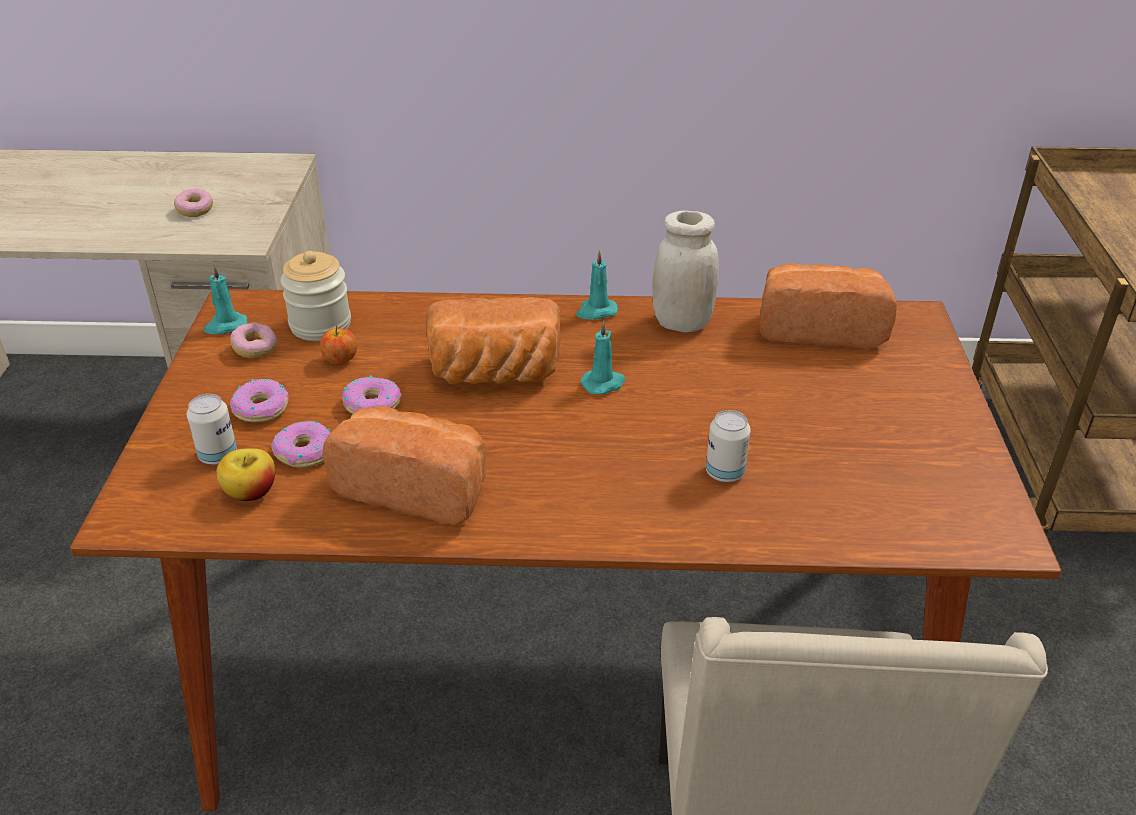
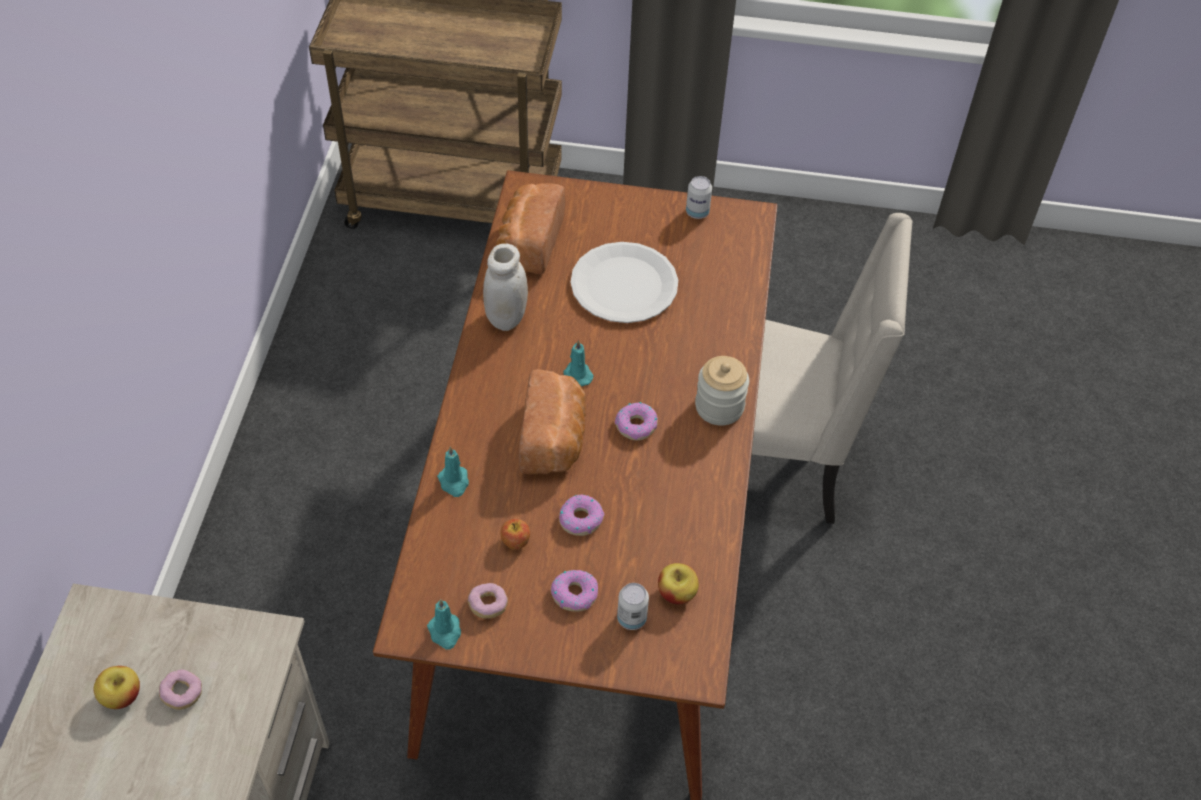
camera: 85 degrees left, 15 degrees up
donut [271,421,330,468] -> donut moved to [615,402,658,440]
jar [280,251,351,341] -> jar moved to [695,356,749,426]
bread [322,406,486,525] -> none
turquoise candle [576,250,618,319] -> turquoise candle moved to [437,446,469,497]
can [706,410,751,482] -> can moved to [686,176,712,219]
none -> apple [94,666,140,709]
none -> white plate [571,242,678,323]

